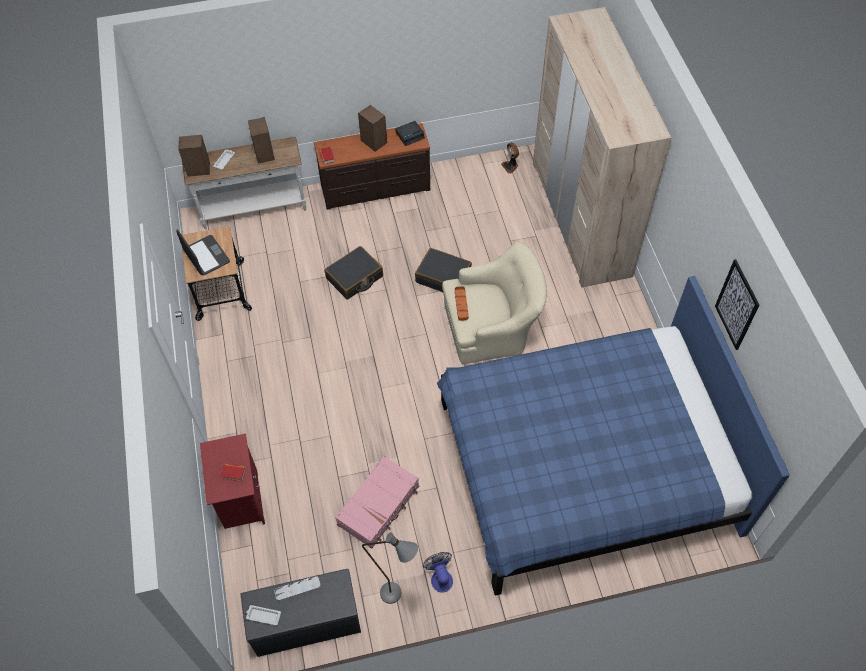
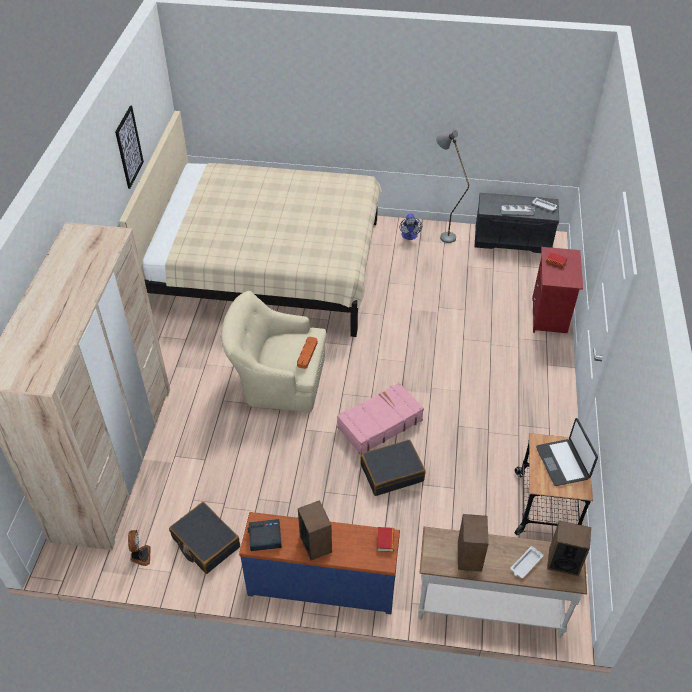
camera: 160 degrees left, 10 degrees down
brown dresser [314,123,430,210] -> blue dresser [239,512,400,614]
pink suitcase [335,456,419,549] -> pink suitcase moved to [337,382,424,455]
black suitcase [415,248,472,292] -> black suitcase moved to [169,502,240,574]
blue bed [437,276,790,596] -> beige bed [119,111,382,337]

